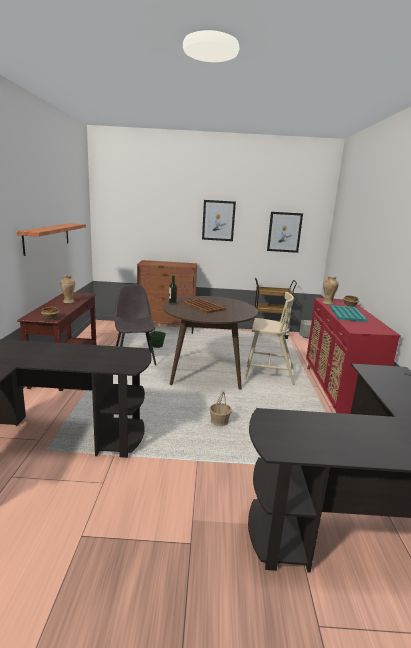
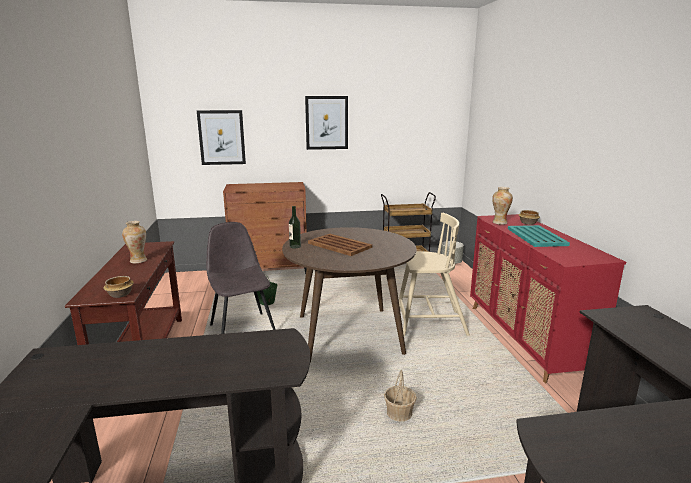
camera: 10 degrees left, 0 degrees up
shelf [17,223,86,256] -> none
picture [267,212,303,253] -> picture moved to [197,110,246,165]

